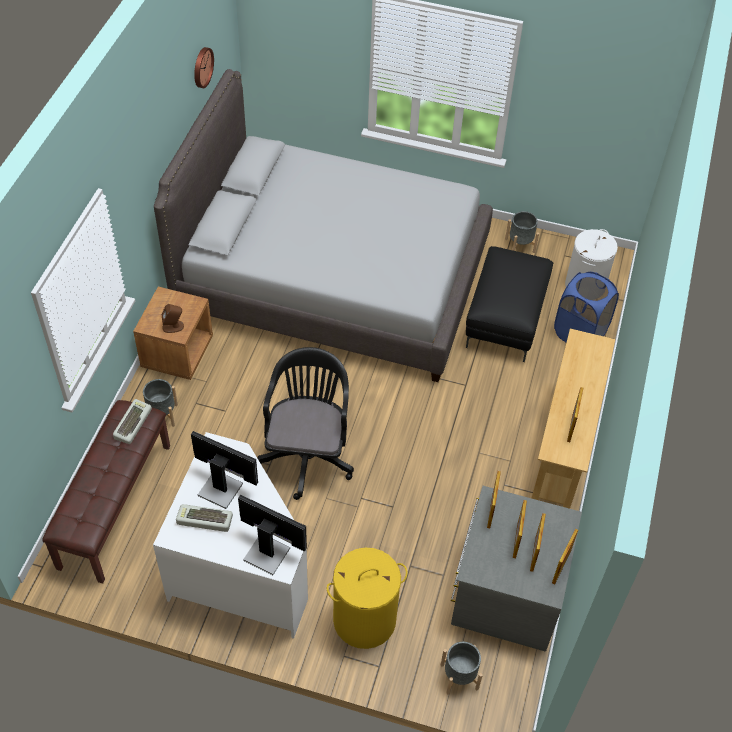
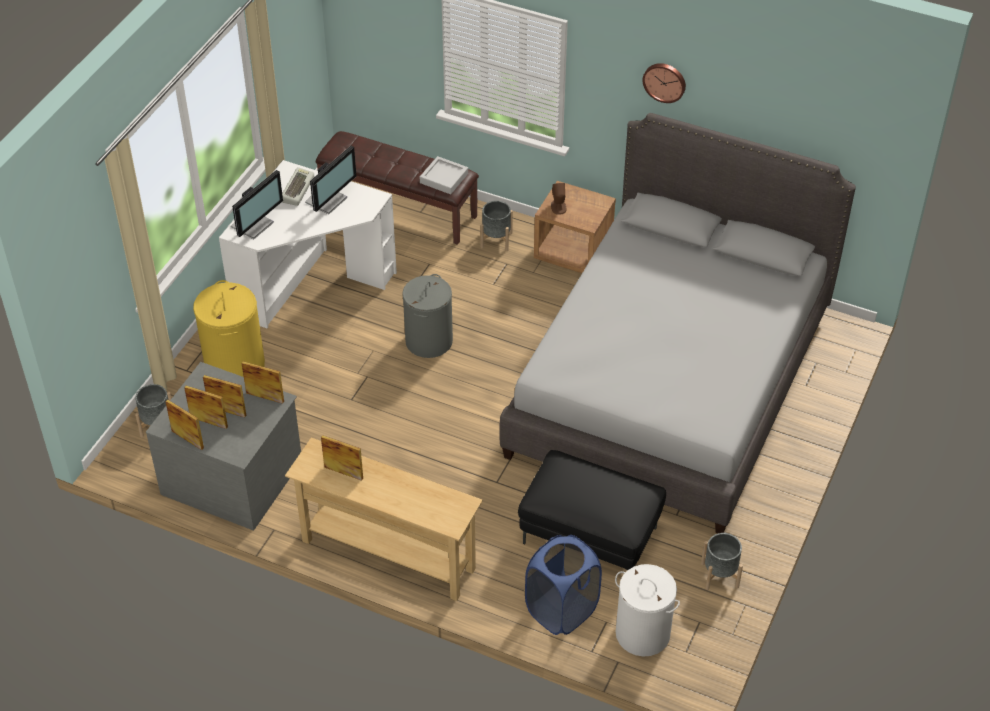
camera: 100 degrees right, 5 degrees down
keyboard [113,399,152,444] -> grey tray [420,156,468,194]
wall clock [194,47,214,88] -> wall clock moved to [643,63,686,103]
black office chair [257,347,354,500] -> grey laundry basket [402,274,453,358]

